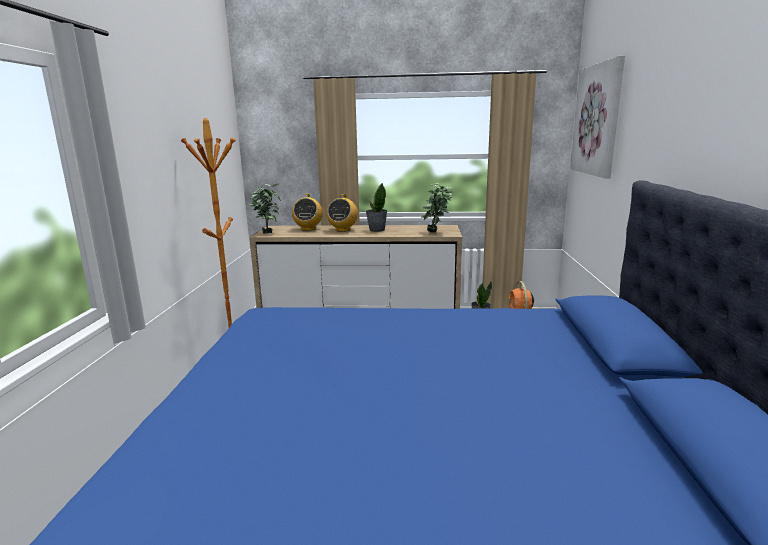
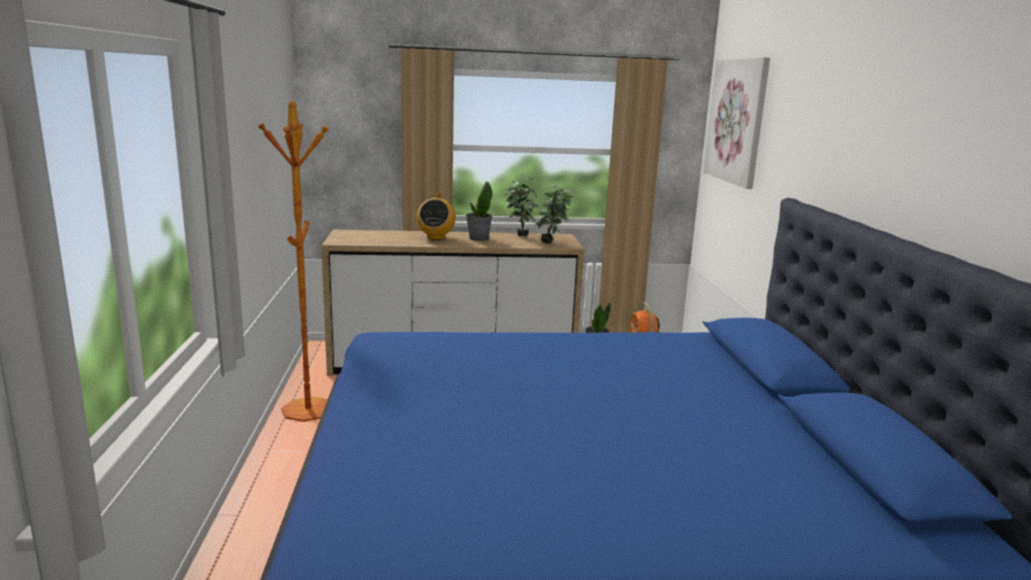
camera: 10 degrees left, 0 degrees up
potted plant [249,183,281,234] -> potted plant moved to [505,177,539,236]
radio [292,194,323,231] -> none

